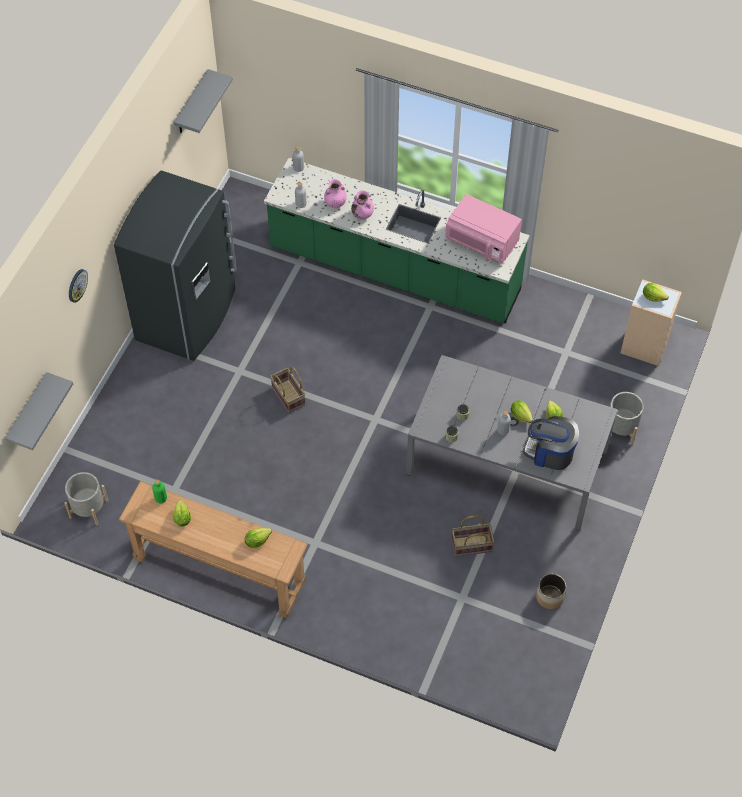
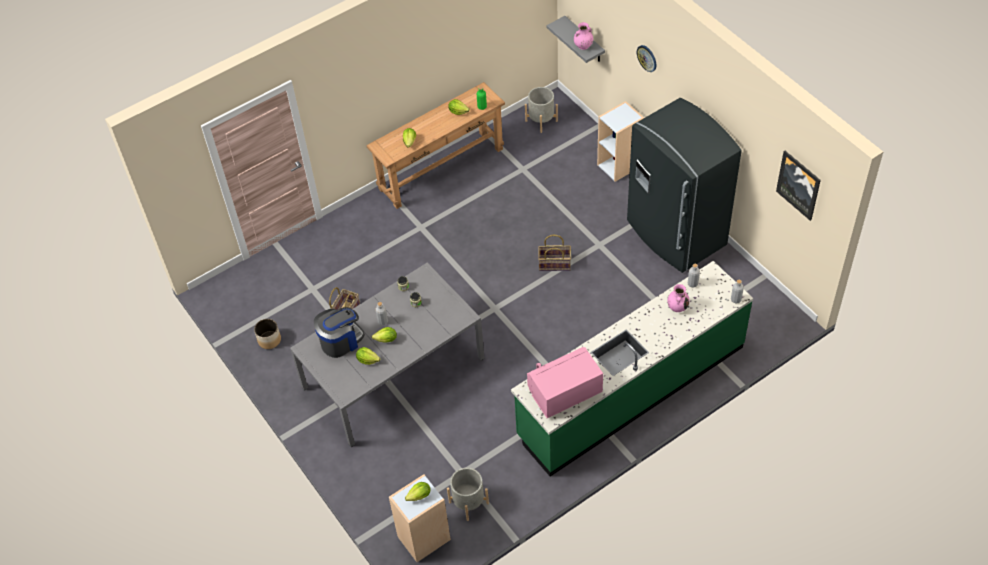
camera: 125 degrees right, 5 degrees down
grey shelf [174,69,233,133] -> picture [776,151,821,221]
pink vase [351,191,374,220] -> pink vase moved to [574,22,593,50]
grey planter [610,392,644,444] -> grey planter moved to [447,468,489,521]
none -> bookcase [597,101,644,182]

